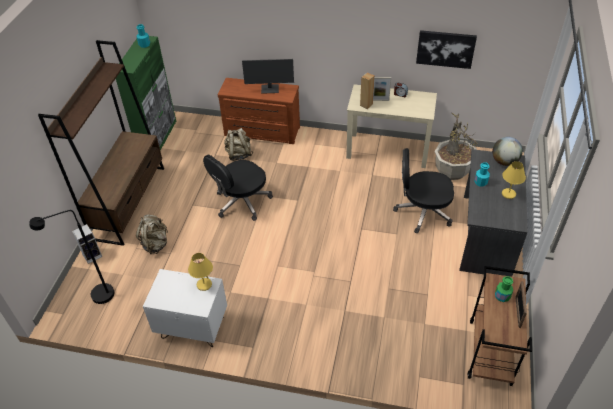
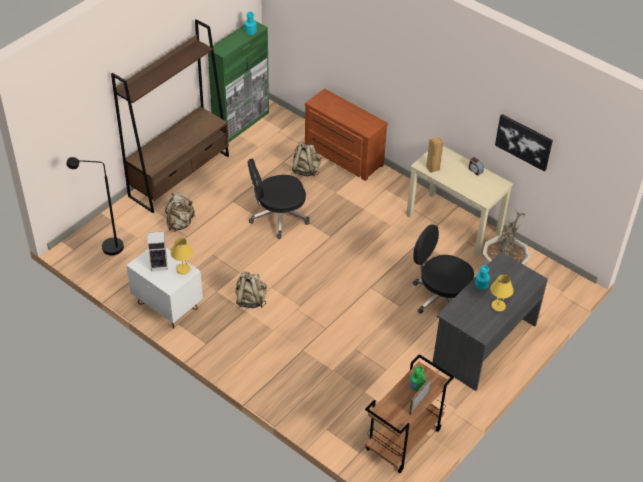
camera: 25 degrees right, 0 degrees up
speaker [72,224,102,264] -> speaker moved to [147,231,168,271]
monitor [242,59,294,94] -> none
picture frame [373,77,391,101] -> none
globe [492,137,523,166] -> none
none -> beige backpack [235,271,267,308]

